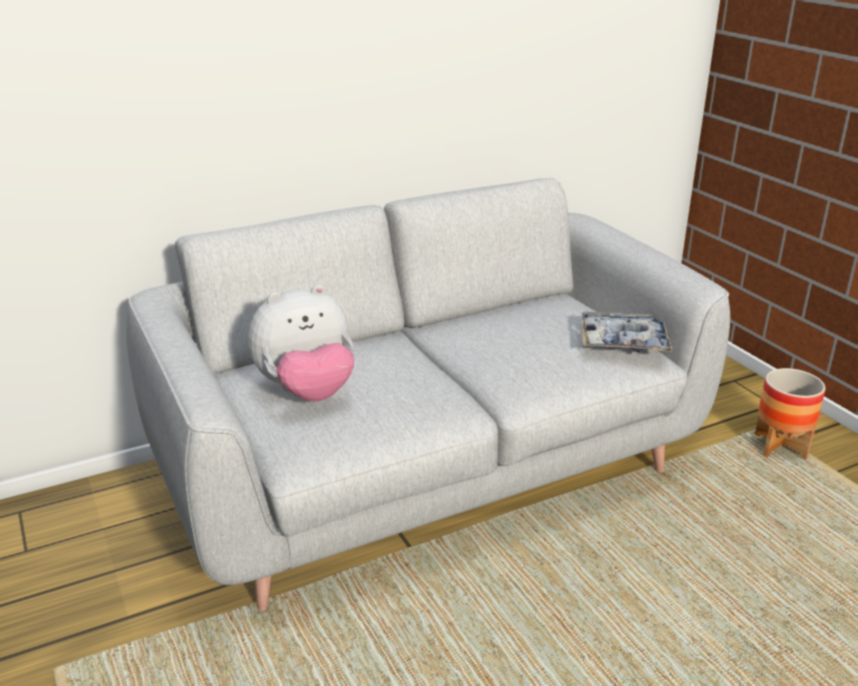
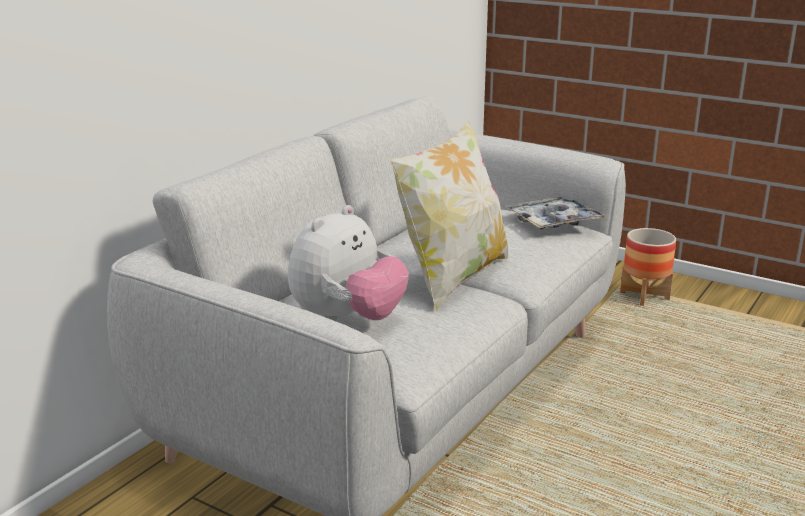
camera: 30 degrees left, 5 degrees down
none -> pillow [389,120,508,312]

